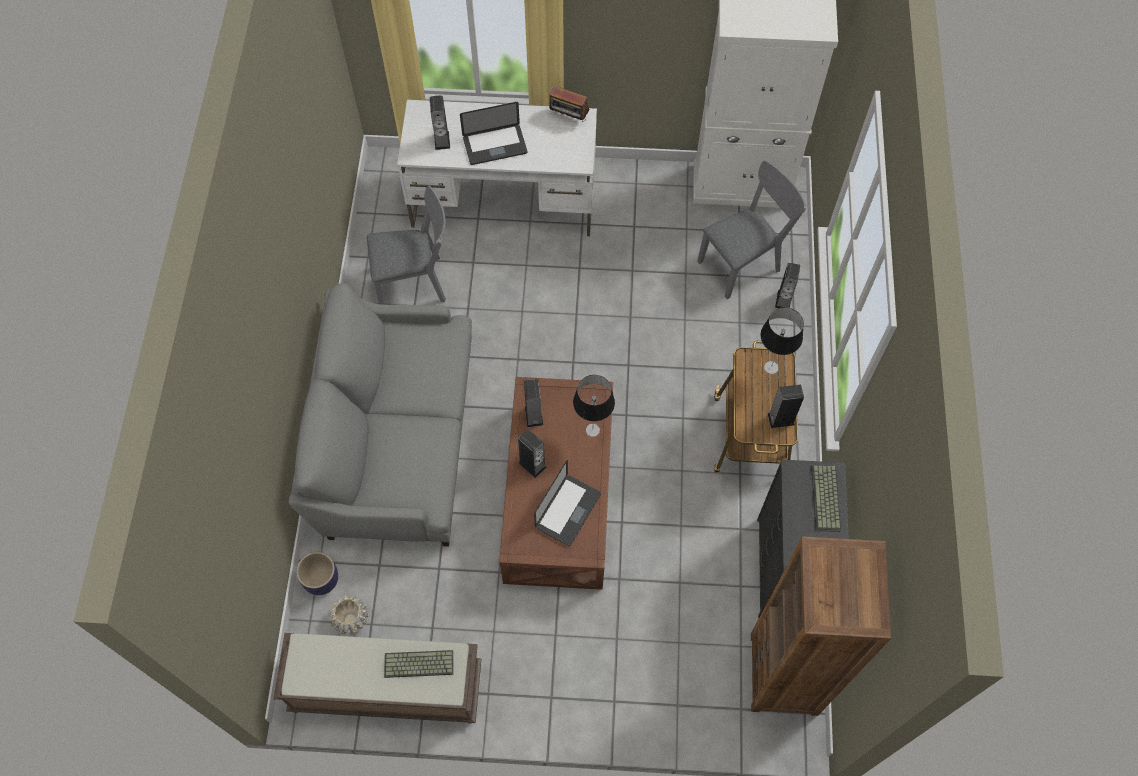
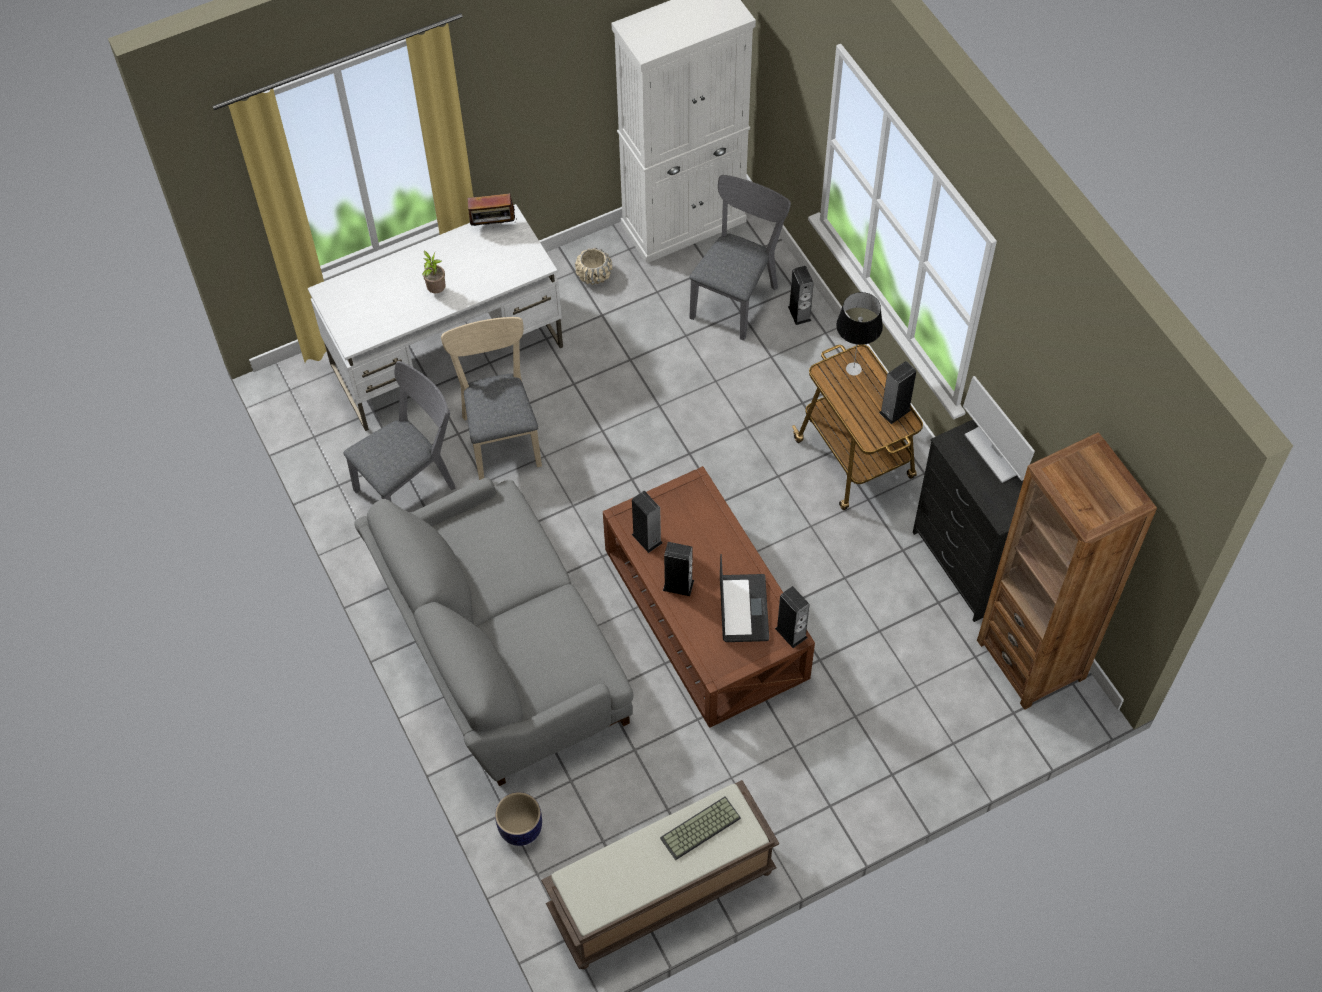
camera: 30 degrees left, 5 degrees down
beige planter [329,596,368,635] -> beige planter moved to [575,248,612,285]
speaker [430,95,450,150] -> speaker moved to [775,586,810,648]
laptop [460,102,527,165] -> potted plant [422,250,446,293]
table lamp [573,375,615,437] -> none
keyboard [811,465,841,532] -> monitor [963,376,1035,483]
none -> beige chair [441,317,542,480]

